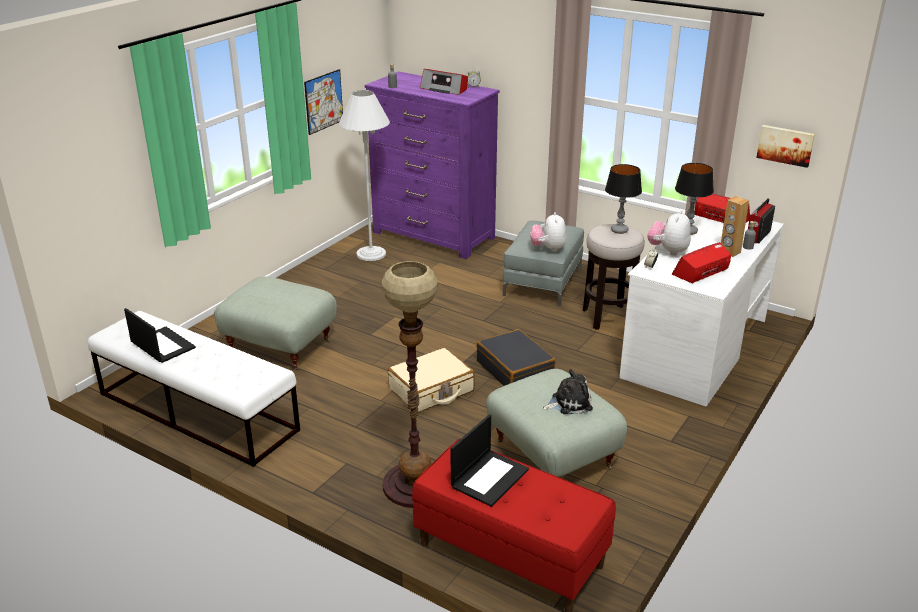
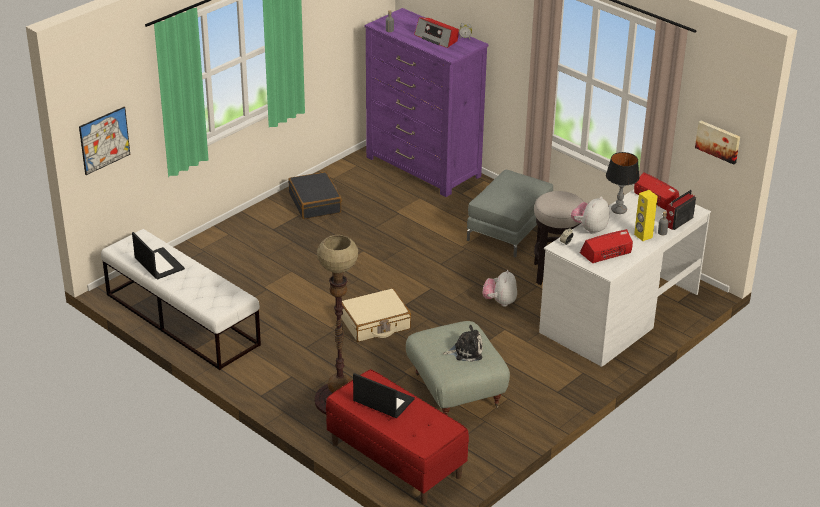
camera: 10 degrees right, 5 degrees up
grey ottoman [214,276,337,371] -> none
picture [304,69,343,135] -> picture moved to [79,107,130,175]
white floor lamp [339,90,390,261] -> none
laptop [451,414,529,507] -> laptop turned 105 degrees counterclockwise [353,373,415,418]
black suitcase [476,329,556,386] -> black suitcase moved to [288,172,342,219]
plush toy [530,212,567,252] -> plush toy moved to [483,270,517,307]
table lamp [605,164,642,234] -> none
brown speaker [721,196,749,257] -> yellow speaker [634,190,658,241]

